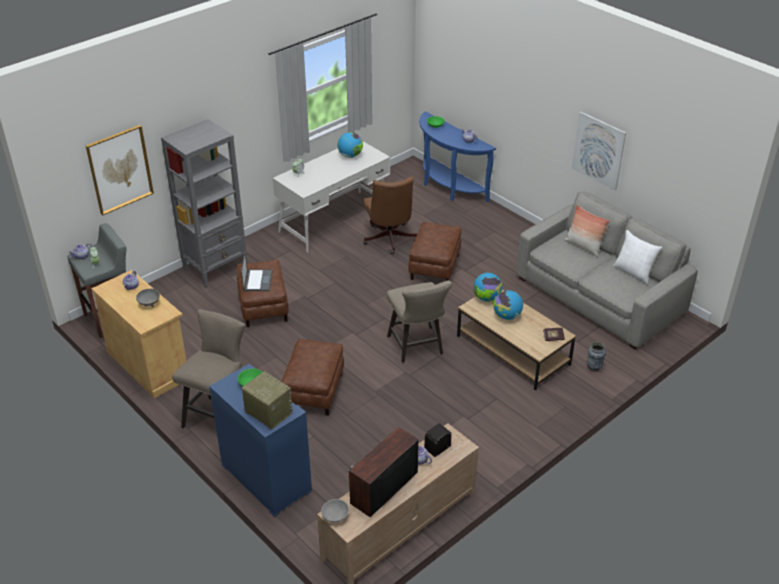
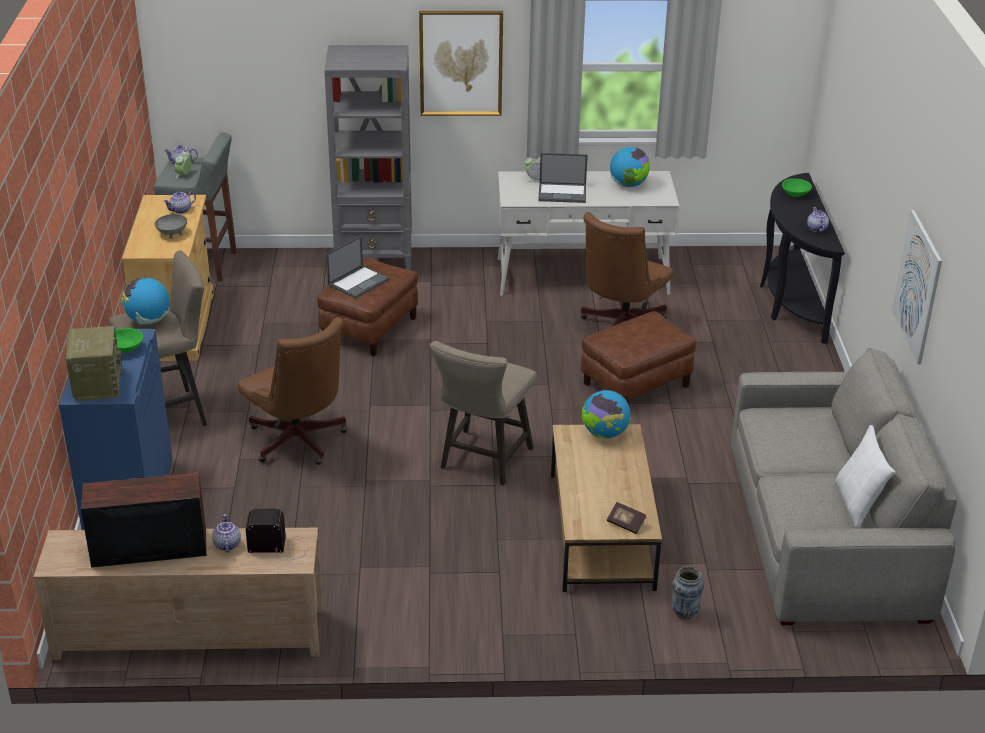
camera: 40 degrees right, 5 degrees down
picture [86,125,154,215] -> picture moved to [419,11,503,116]
brown ottoman [281,339,344,416] -> brown office chair [237,317,347,465]
grey bowl [321,499,349,522] -> none
blue console table [419,111,496,202] -> black console table [760,173,845,344]
globe [493,290,523,320] -> globe moved to [122,277,170,324]
pillow [564,205,610,256] -> none
none -> laptop [538,153,588,203]

